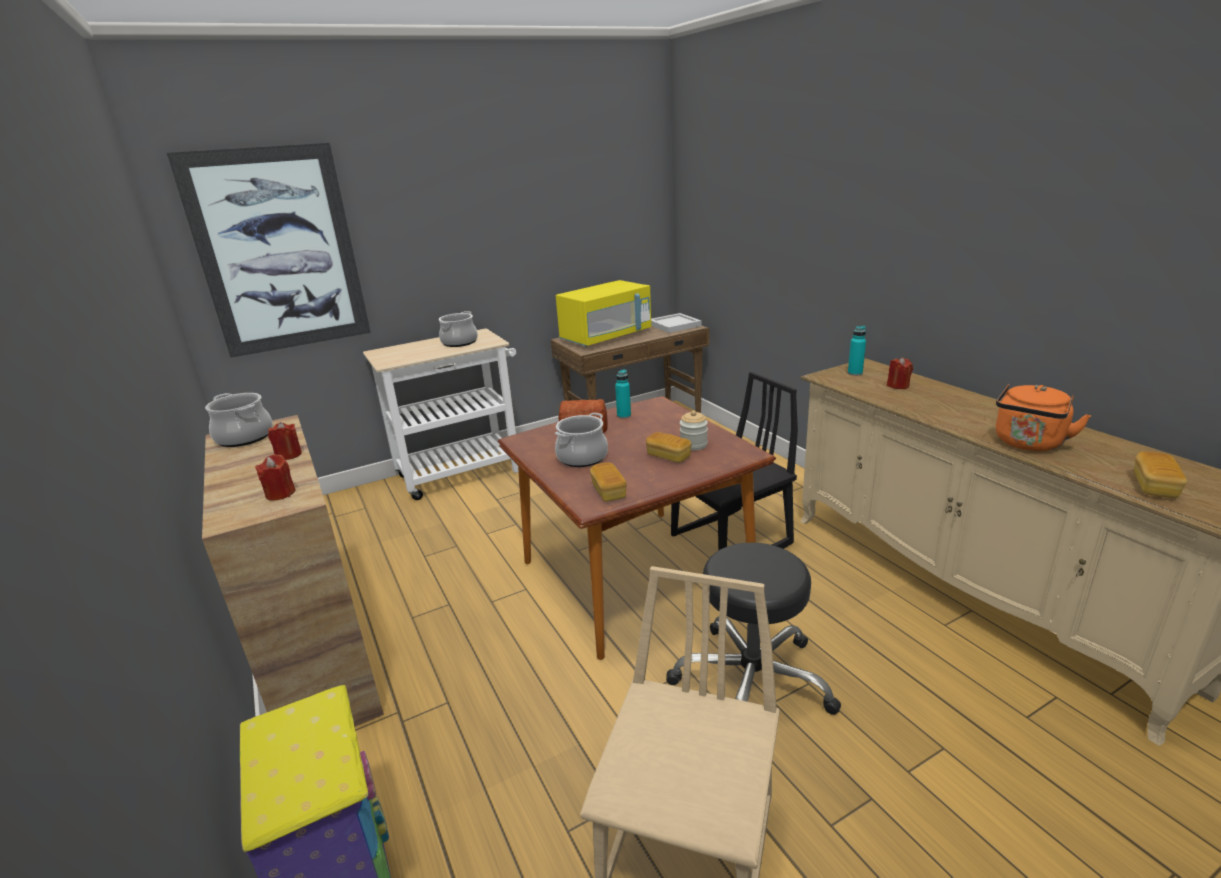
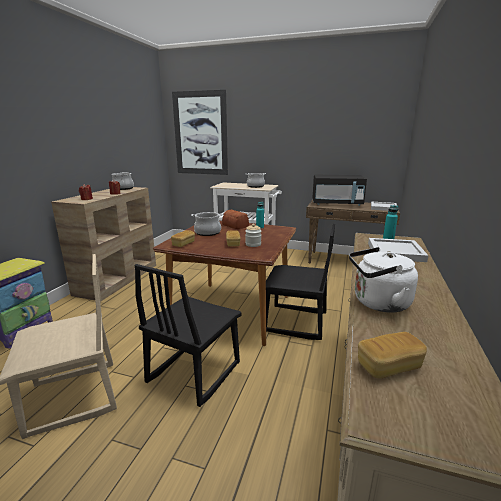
camera: 45 degrees right, 5 degrees down
yellow microwave [556,280,651,347] -> black microwave [312,175,367,206]
black stool [666,543,841,715] -> black chair [134,264,242,407]
red candle [887,357,913,389] -> white tray [368,238,429,262]
orange kettle [996,385,1091,451] -> white kettle [349,247,418,313]

